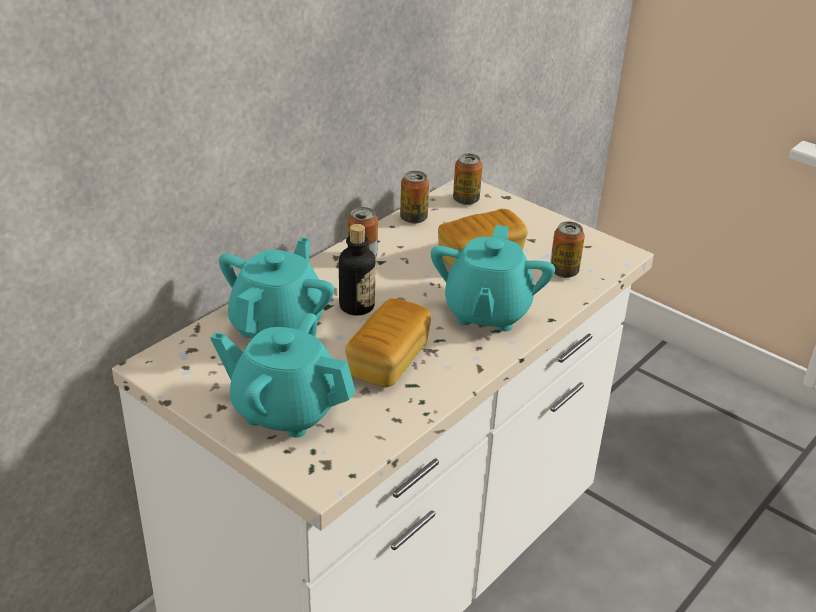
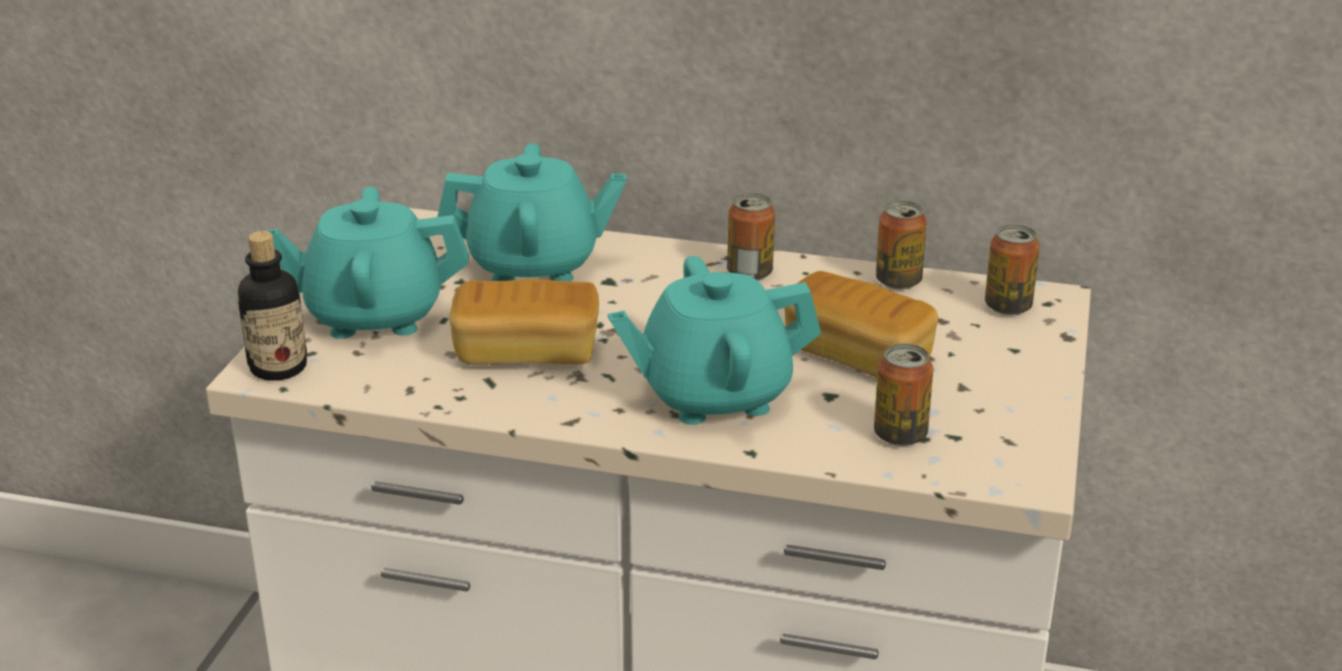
camera: 65 degrees right, 5 degrees down
turquoise teapot [211,313,356,438] -> turquoise teapot turned 90 degrees counterclockwise [264,187,469,339]
bottle [339,224,376,316] -> bottle moved to [238,231,307,381]

